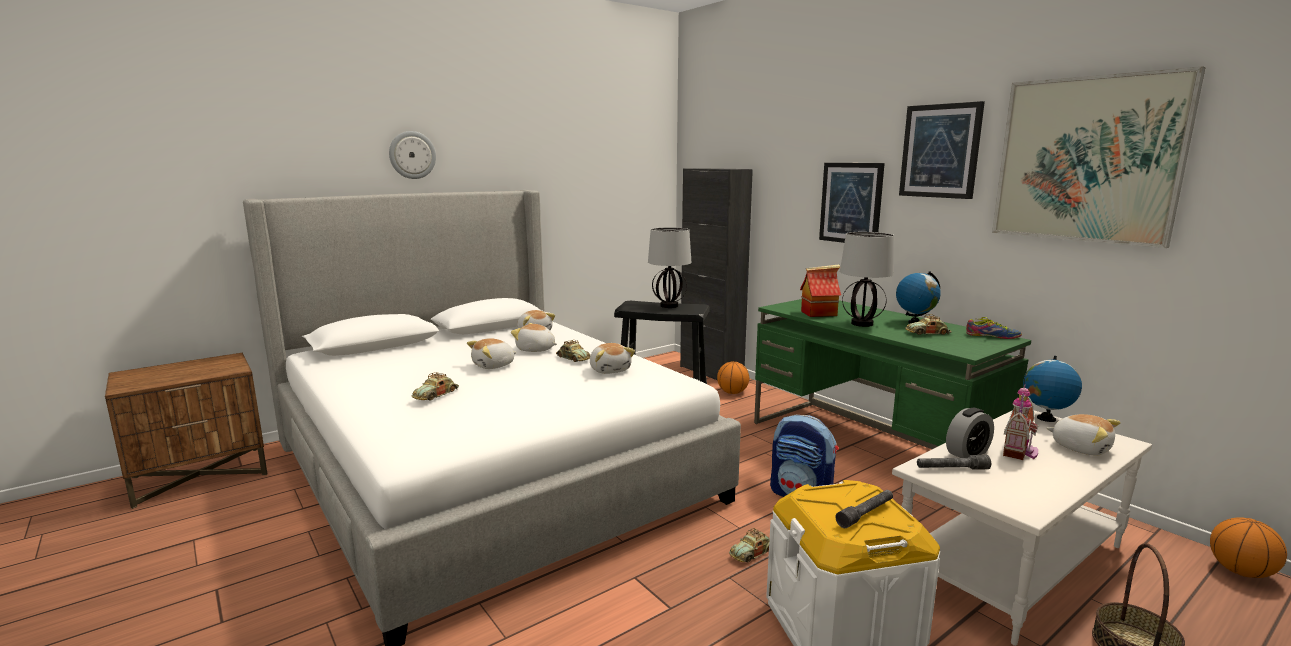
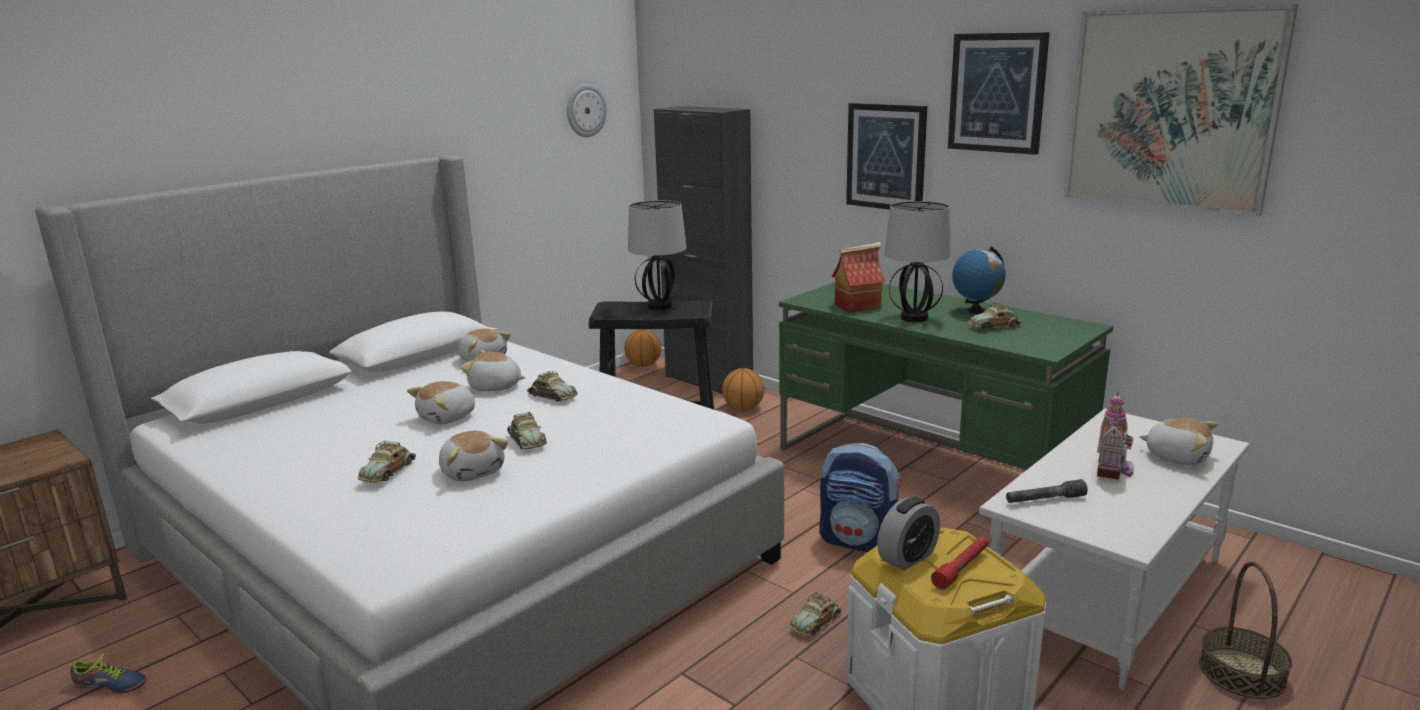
camera: 10 degrees left, 5 degrees up
wall clock [389,131,436,179] -> wall clock moved to [567,84,607,137]
plush toy [590,343,635,374] -> plush toy moved to [439,431,508,481]
grey flashlight [835,490,893,528] -> red flashlight [931,537,989,590]
alarm clock [946,408,994,458] -> alarm clock moved to [877,497,940,571]
shoe [966,317,1022,339] -> shoe moved to [67,653,146,694]
globe [1023,356,1082,422] -> none
basketball [1210,517,1287,578] -> basketball moved to [624,329,661,367]
none -> toy car [507,412,547,449]

